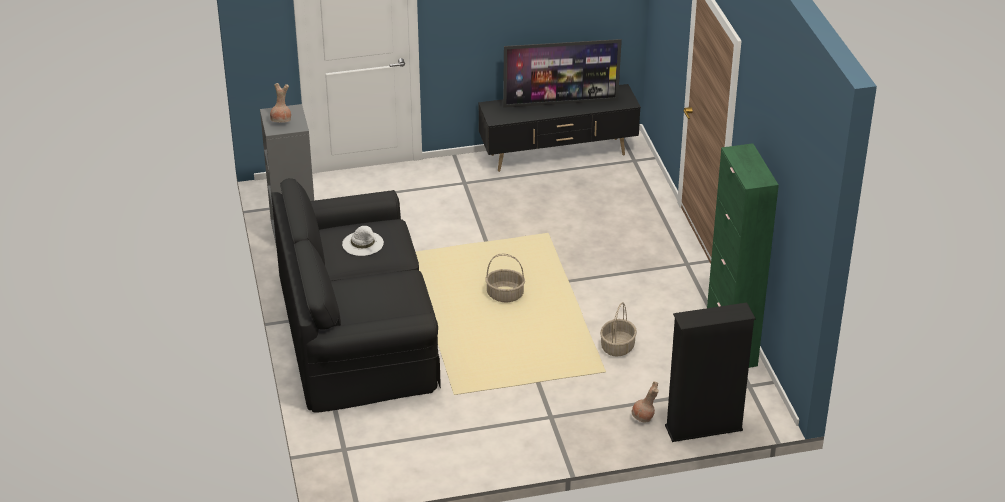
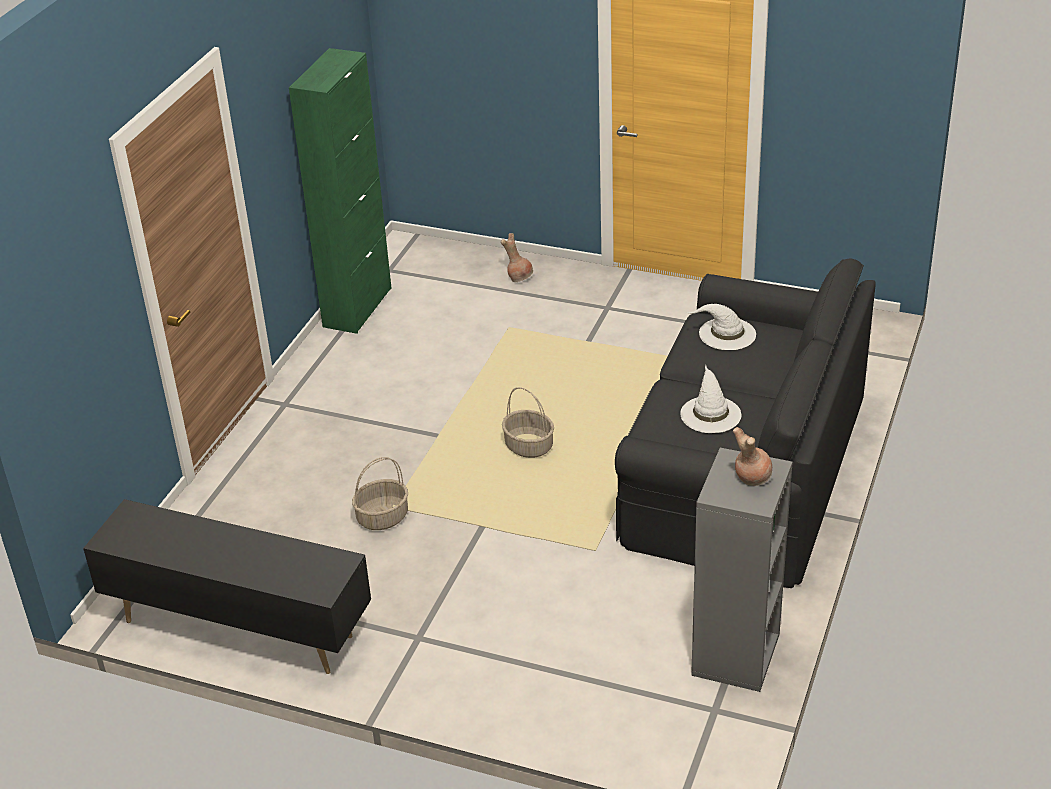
camera: 145 degrees left, 0 degrees up
television [503,39,622,108] -> none
basket [600,302,637,357] -> basket moved to [352,457,408,530]
black bookcase [665,303,756,442] -> none
none -> white hat [687,304,756,350]

